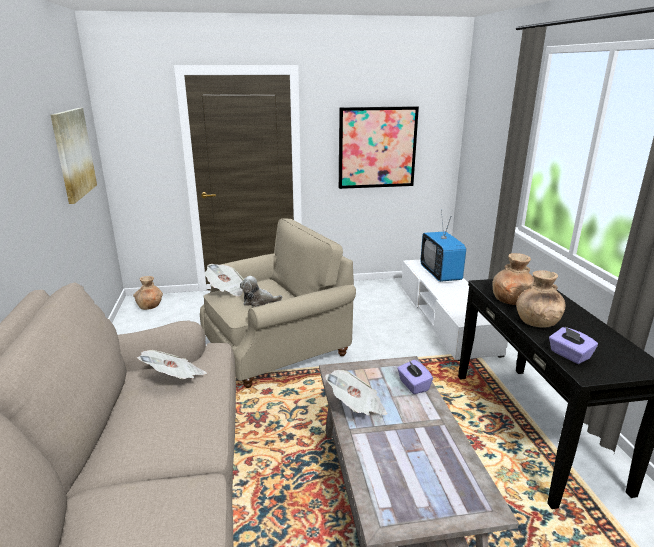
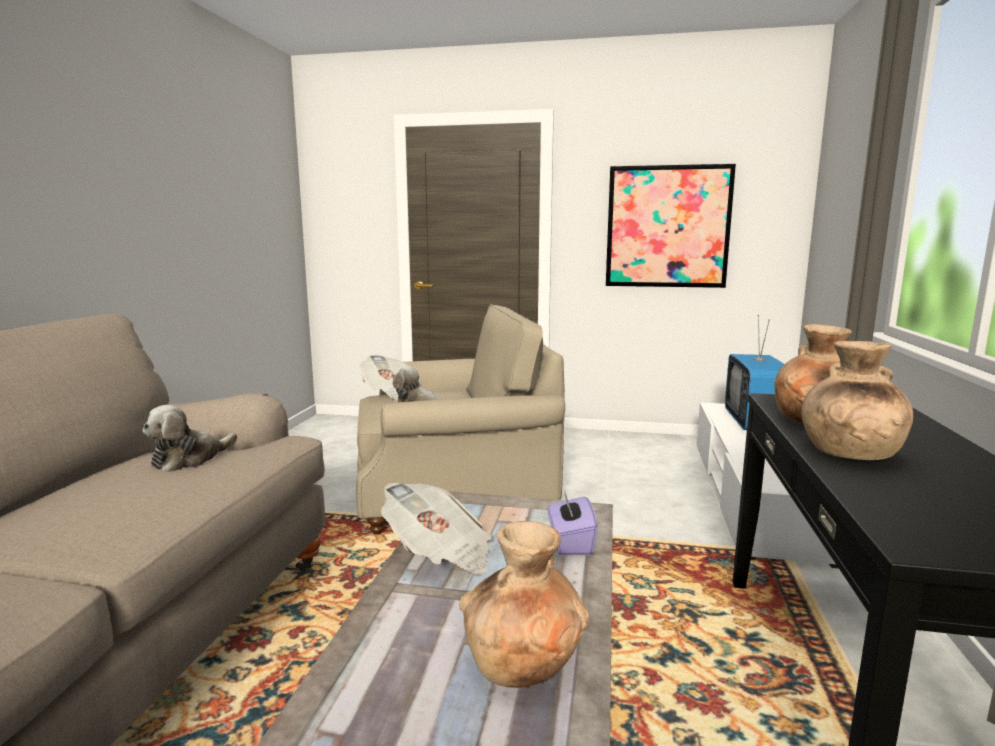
camera: 20 degrees right, 10 degrees down
picture [51,108,97,204] -> none
brown vase [133,276,163,310] -> brown vase moved to [459,521,589,688]
newspaper [137,350,207,379] -> plush toy [143,405,237,472]
purple tissue box [549,327,598,364] -> none

